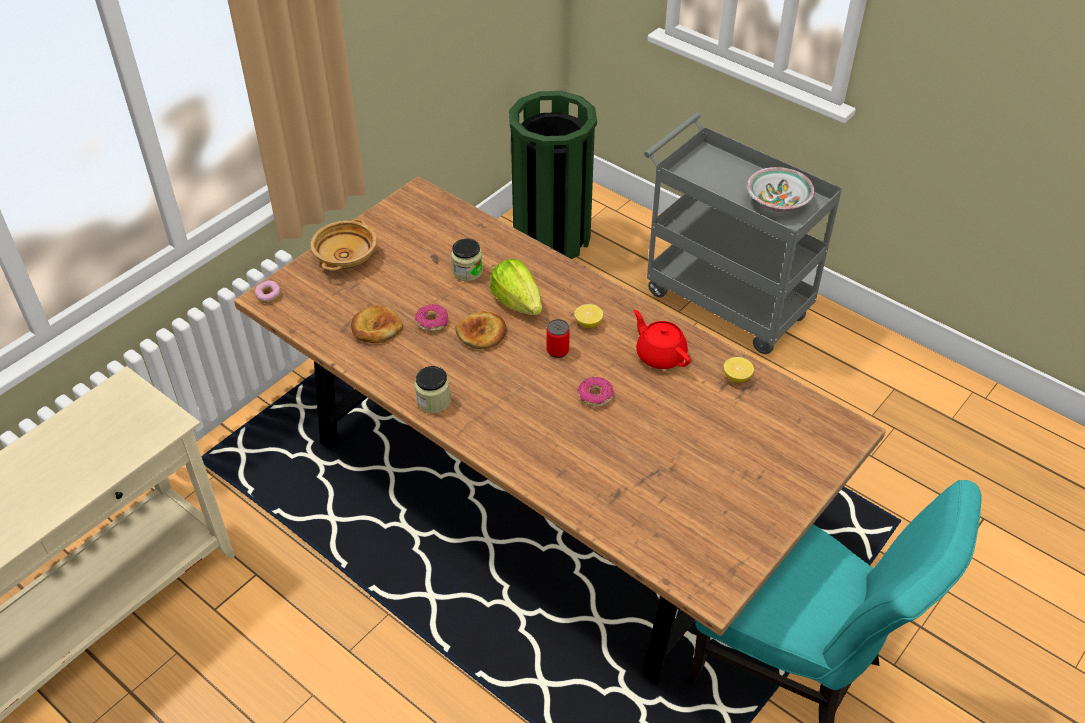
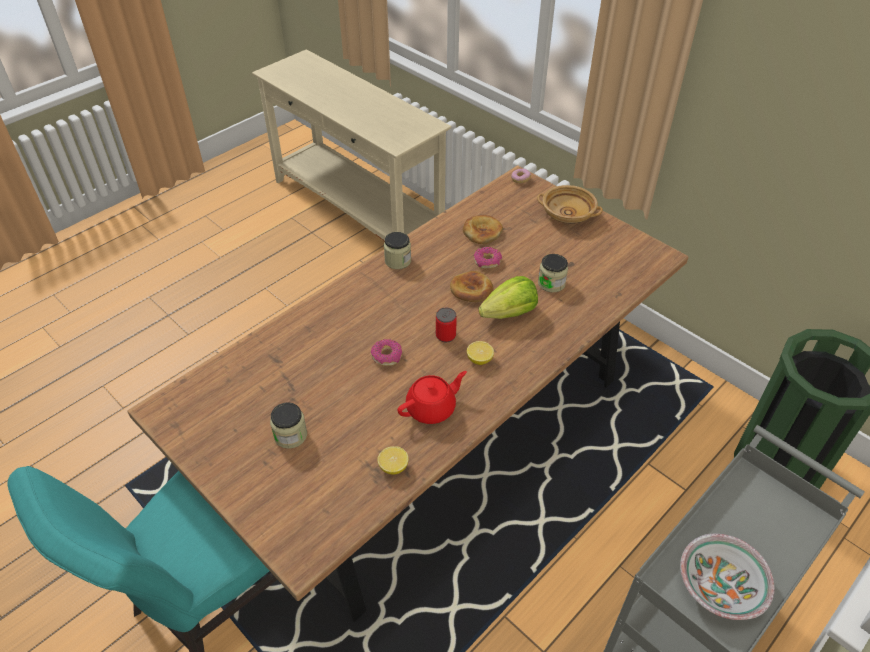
camera: 95 degrees right, 0 degrees up
none -> jar [270,402,307,449]

